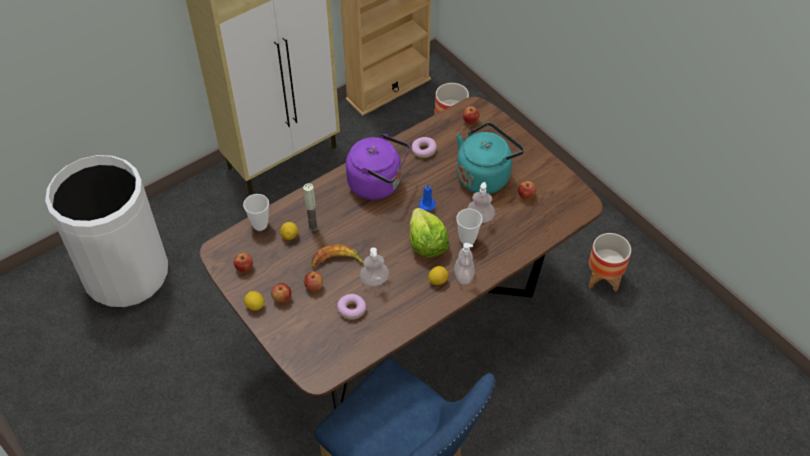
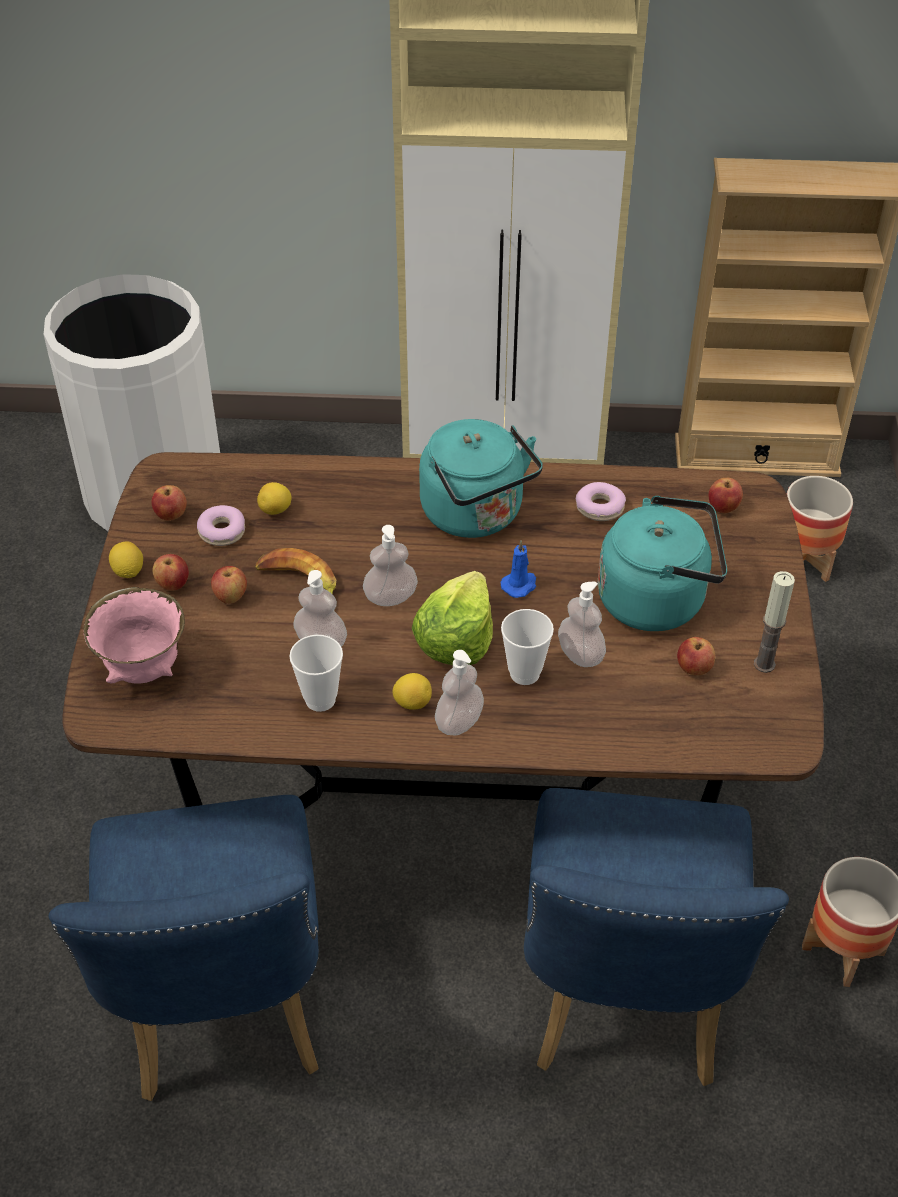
camera: 40 degrees right, 5 degrees down
cup [243,194,269,231] -> cup moved to [289,635,343,712]
candle [303,183,319,231] -> candle moved to [754,571,795,673]
donut [337,294,366,320] -> donut moved to [197,505,245,546]
purple kettle [346,134,410,200] -> turquoise kettle [419,419,543,538]
none -> pink bowl [84,587,185,684]
none -> soap dispenser [363,525,418,606]
none -> blue chair [524,788,789,1086]

